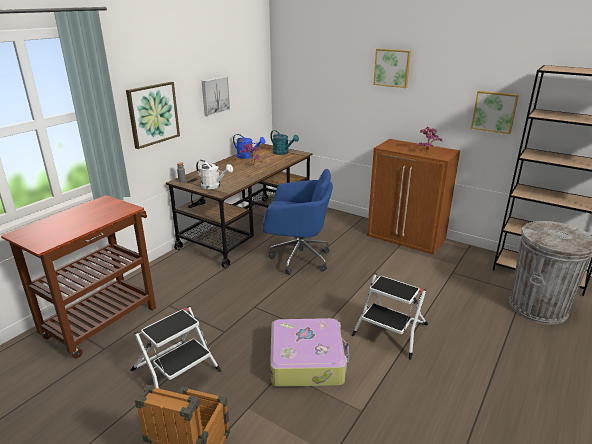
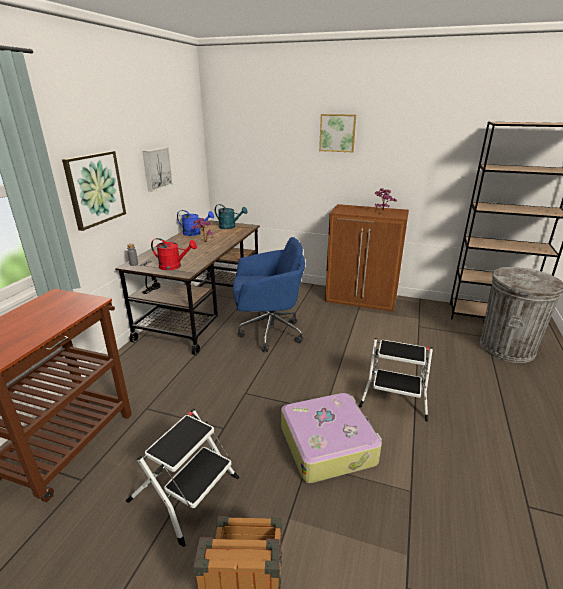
camera: 15 degrees left, 0 degrees up
white watering can [196,160,233,189] -> red watering can [151,238,197,270]
picture [471,91,519,134] -> none

